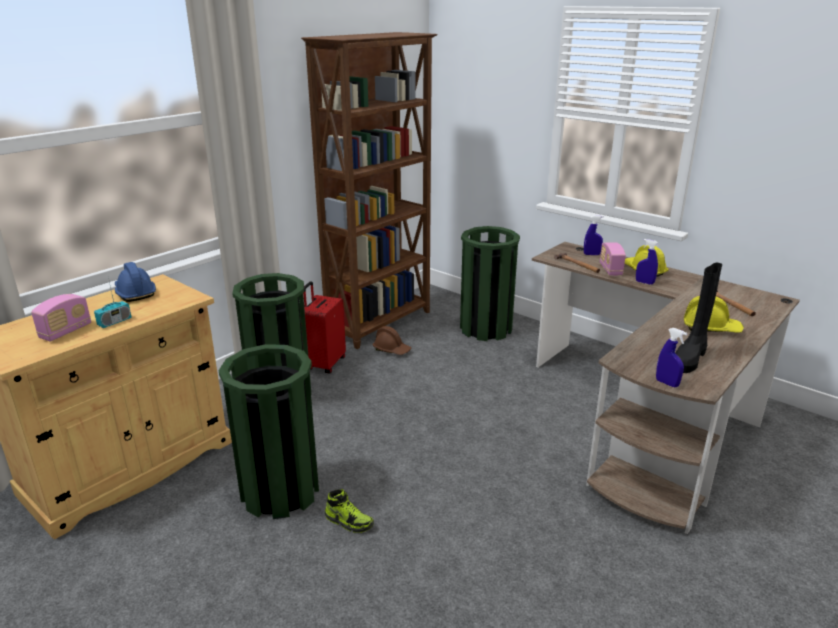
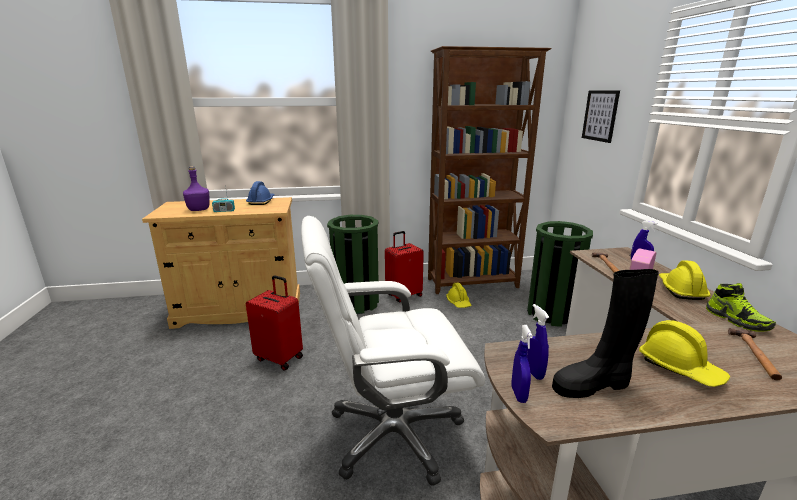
camera: 40 degrees right, 5 degrees down
radio [31,294,91,342] -> purple bottle [183,166,210,211]
green trash can [219,344,319,519] -> red suitcase [246,275,303,371]
shoe [325,489,374,533] -> shoe moved to [706,283,776,332]
brown hard hat [372,326,412,355] -> yellow hard hat [446,283,472,308]
blue spray bottle [636,239,658,285] -> blue spray bottle moved to [527,304,549,380]
none -> white office chair [301,216,485,486]
none -> picture [582,91,620,143]

